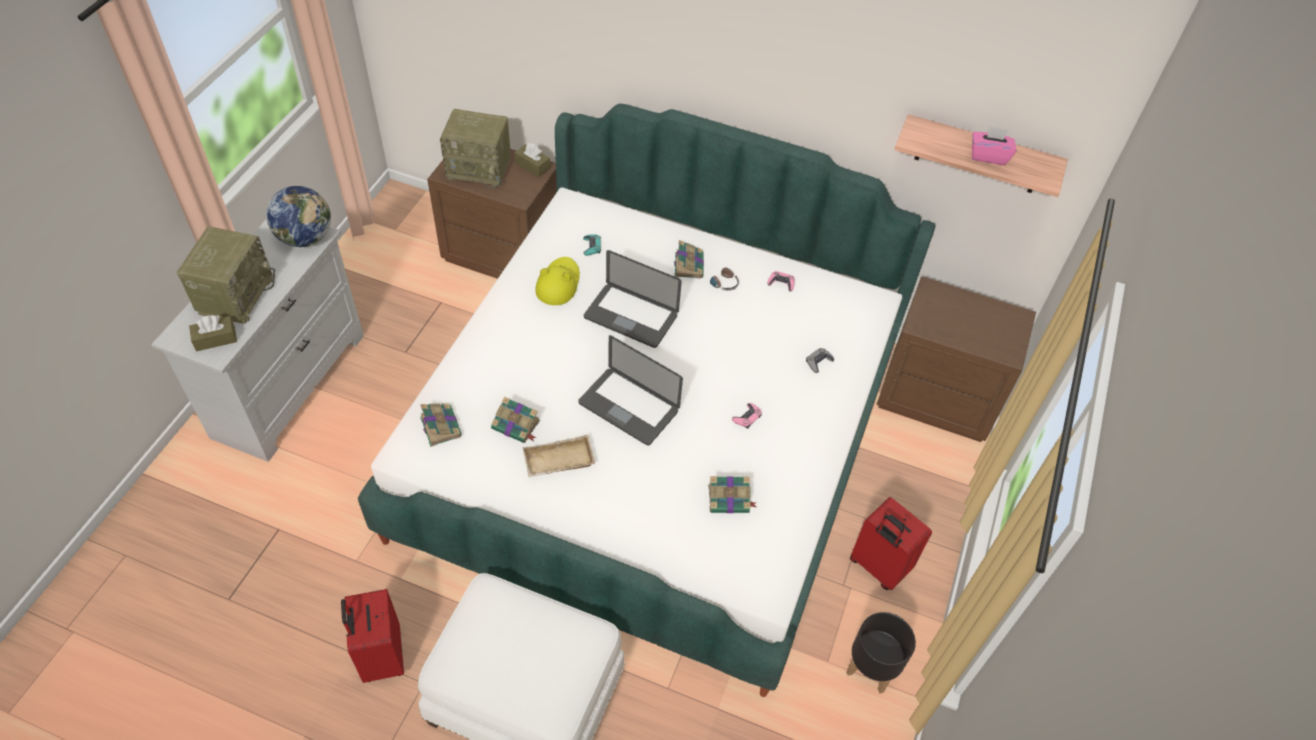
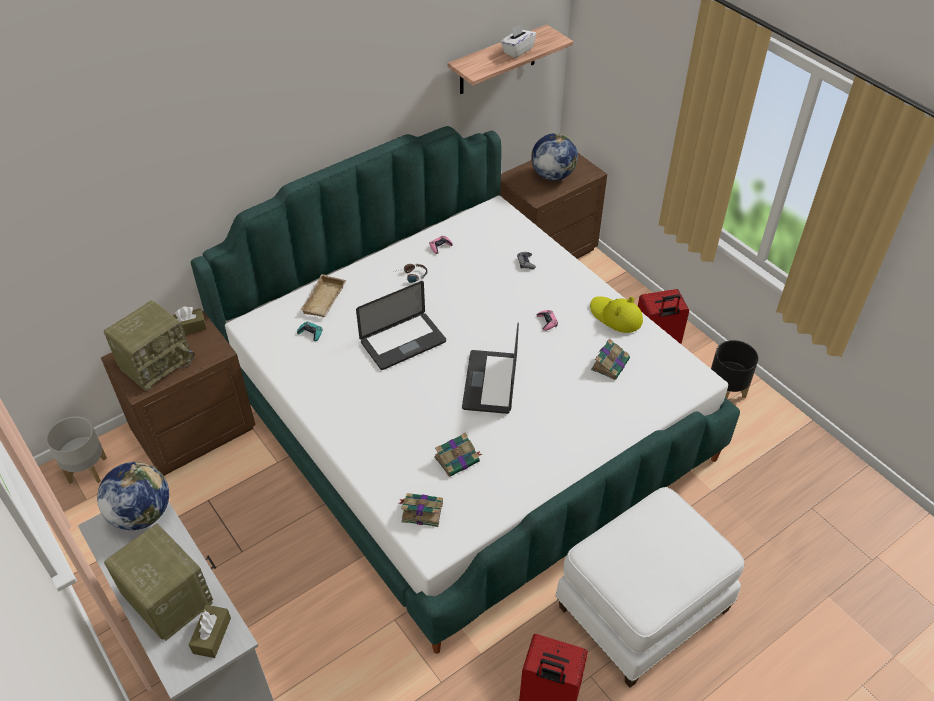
camera: 55 degrees left, 5 degrees down
beige tray [523,435,595,477] -> beige tray moved to [300,274,346,317]
yellow hat [535,257,580,305] -> yellow hat moved to [590,296,643,333]
laptop [578,335,683,445] -> laptop turned 120 degrees clockwise [462,323,519,414]
book [674,240,704,278] -> none
pink tissue box [972,126,1017,165] -> white tissue box [501,24,536,58]
none -> grey planter [46,416,107,484]
none -> globe [531,133,578,181]

